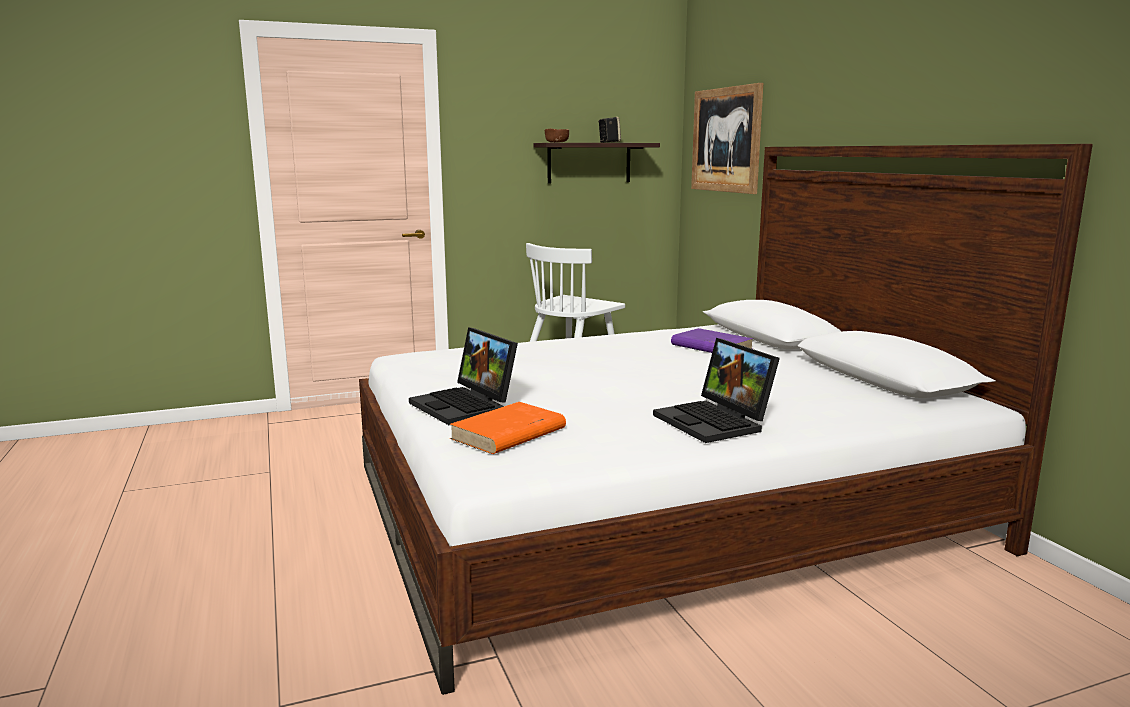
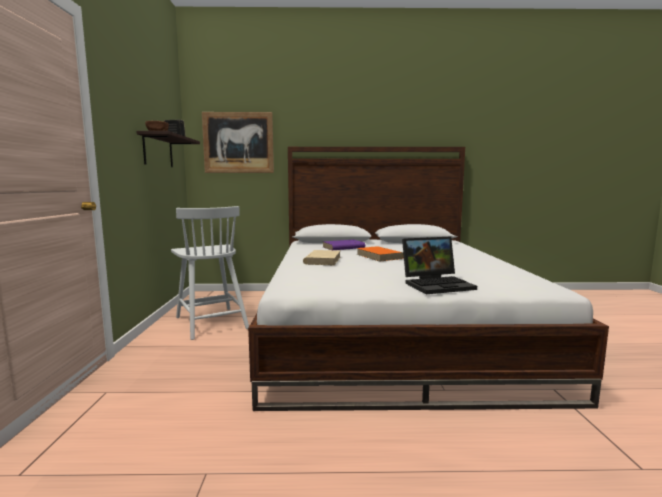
camera: 70 degrees left, 5 degrees down
orange book [449,402,566,454] -> orange book moved to [357,246,404,261]
laptop [653,338,780,443] -> none
none -> beige book [303,250,340,265]

